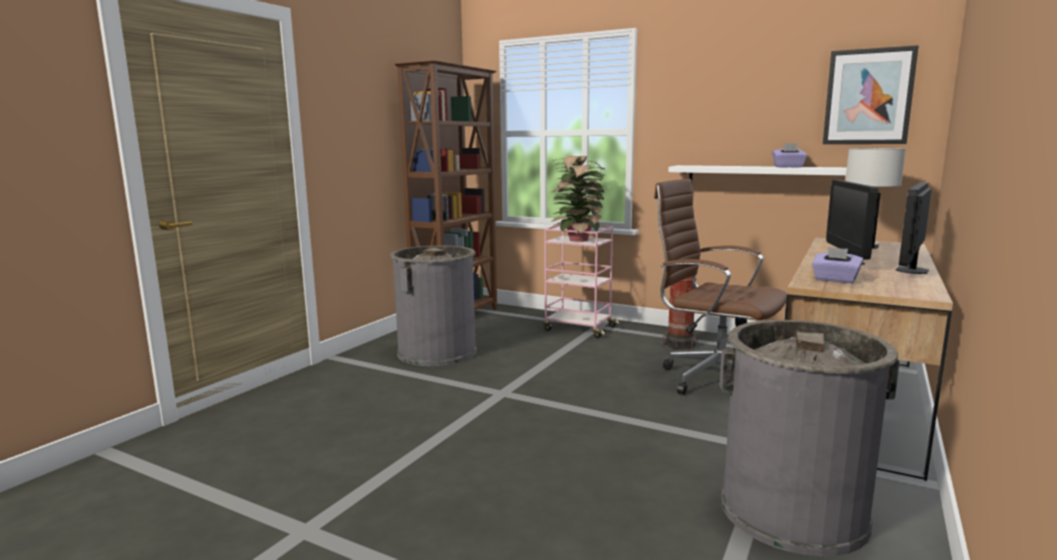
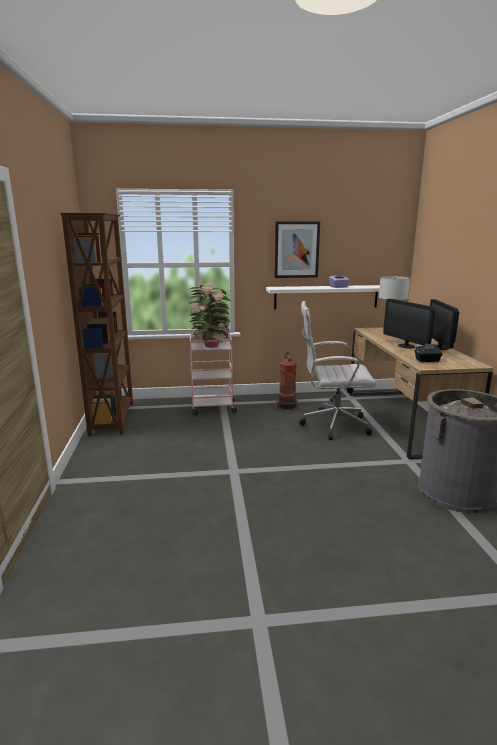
camera: 35 degrees left, 5 degrees up
grey trash can [390,245,477,366] -> none
brown office chair [654,179,787,395] -> white office chair [299,301,377,440]
purple tissue box [812,247,863,283] -> black tissue box [415,344,443,362]
picture [823,45,919,144] -> picture moved to [274,221,320,278]

